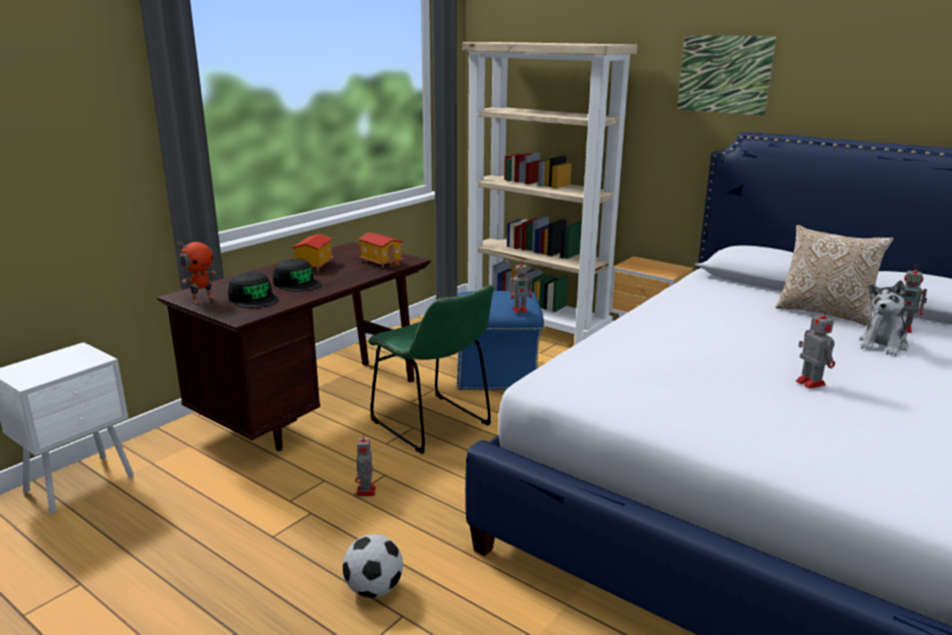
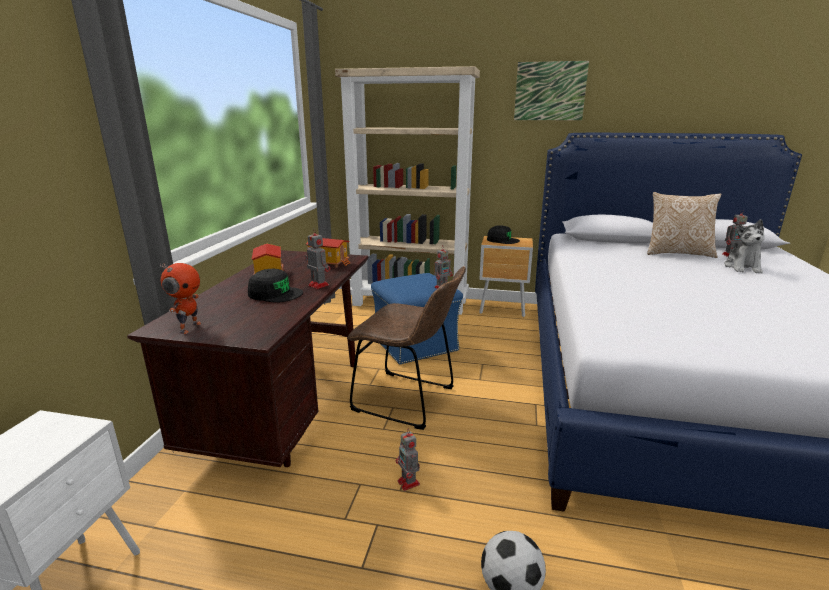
camera: 25 degrees left, 0 degrees up
black cap [228,272,279,308] -> black cap moved to [487,225,520,244]
green chair [368,285,494,454] -> brown chair [348,266,466,430]
toy robot [796,308,835,389] -> toy robot moved to [305,228,330,289]

